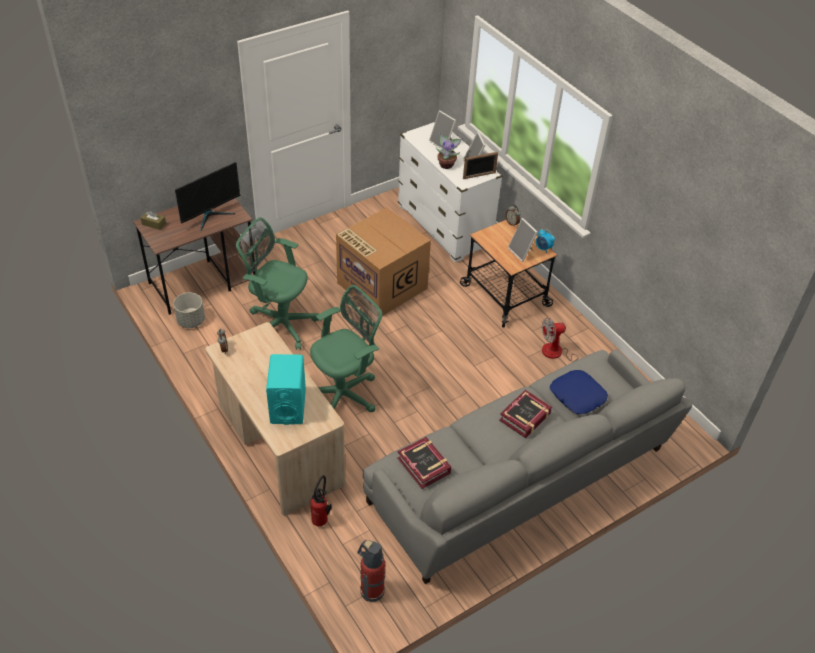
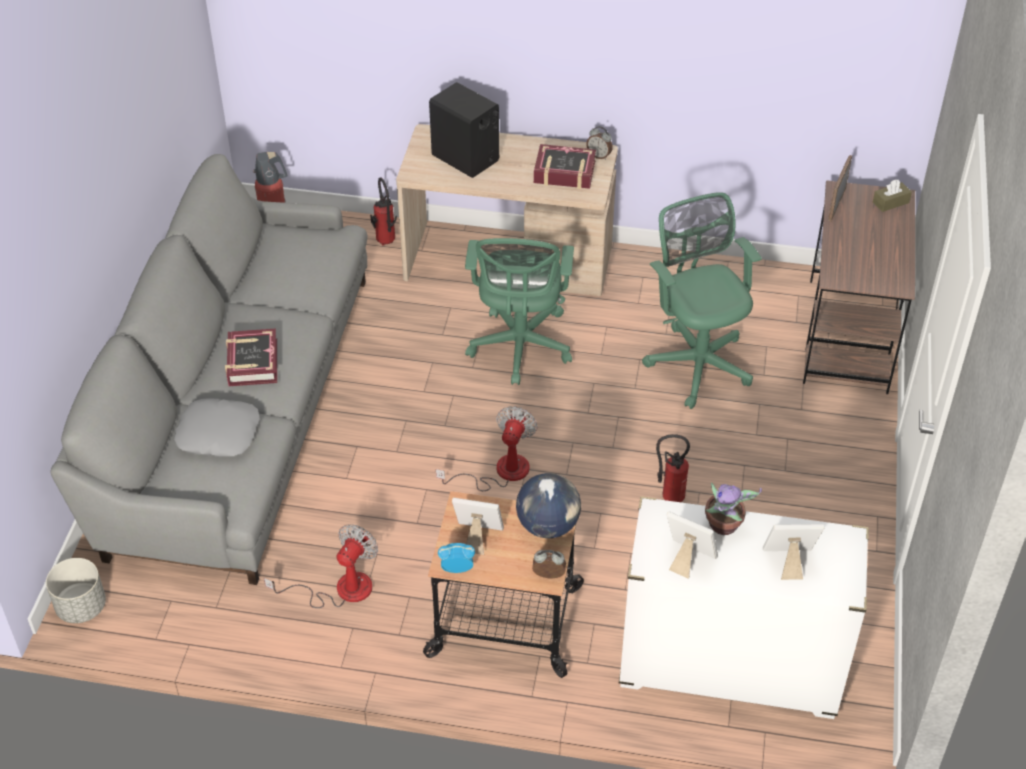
camera: 135 degrees right, 0 degrees up
grey planter [173,292,205,328] -> grey planter moved to [46,558,106,623]
monitor [175,162,240,231] -> none
green office chair [236,218,319,350] -> green office chair turned 90 degrees counterclockwise [642,192,762,409]
turquoise speaker [266,354,306,425] -> black speaker [429,82,499,178]
cardboard box [336,207,431,316] -> fire extinguisher [656,434,690,502]
book [397,437,451,489] -> book moved to [534,144,596,189]
picture frame [463,152,498,179] -> picture frame moved to [828,155,852,222]
blue pillow [550,370,608,414] -> grey pillow [174,398,259,457]
none -> fan [436,406,538,491]
none -> globe [516,473,581,538]

